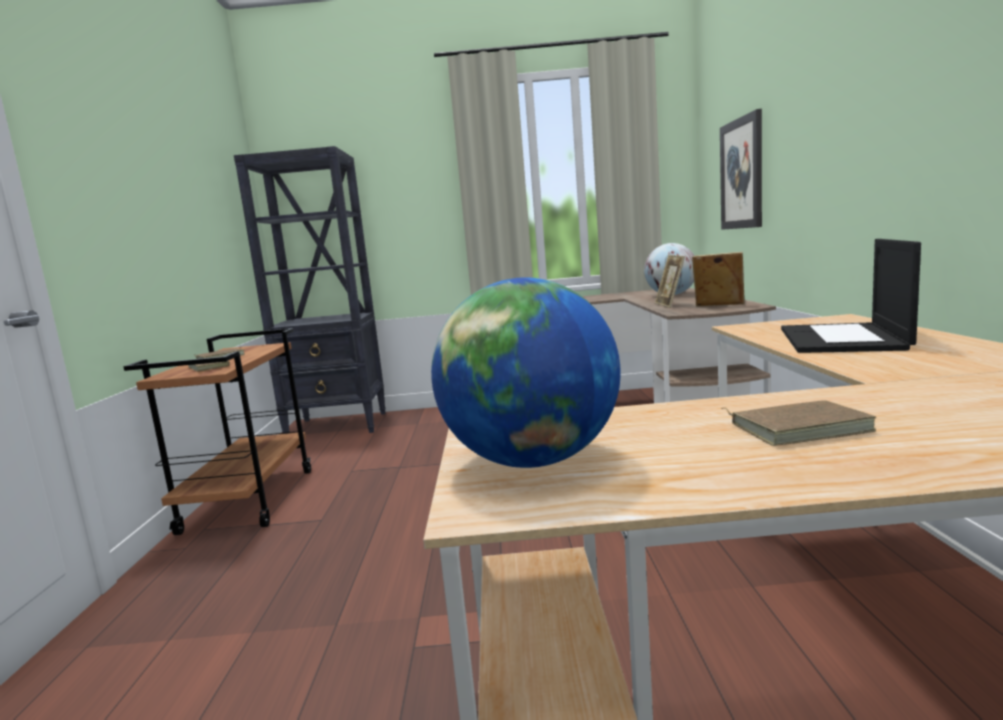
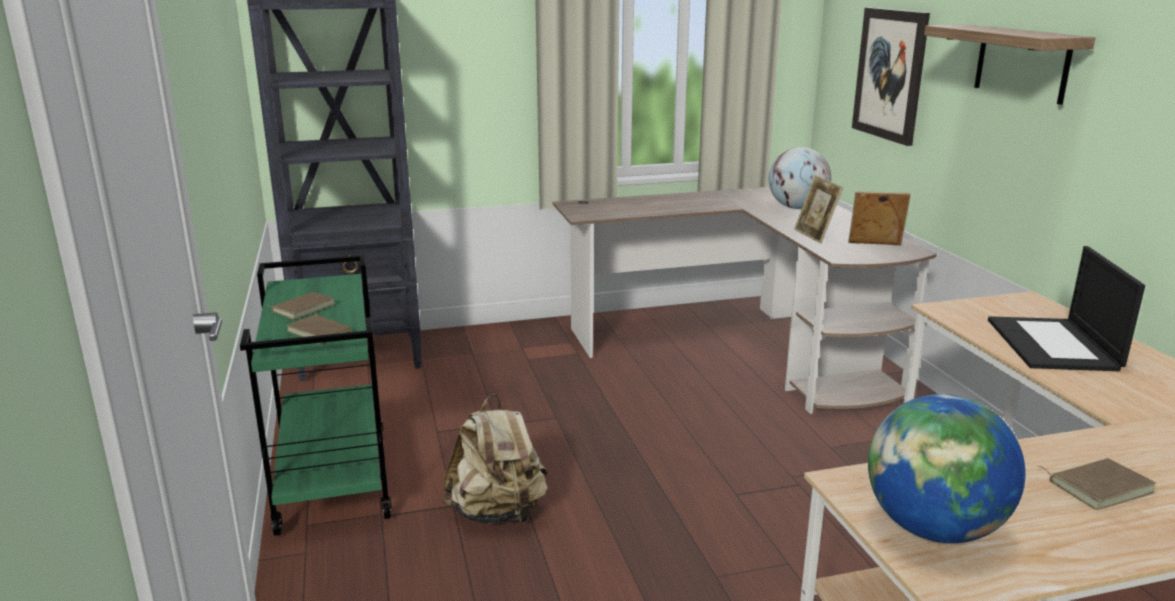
camera: 15 degrees left, 10 degrees up
brown cart [123,328,311,535] -> green cart [240,255,392,536]
none -> beige backpack [442,394,548,524]
none -> shelf [924,25,1095,105]

